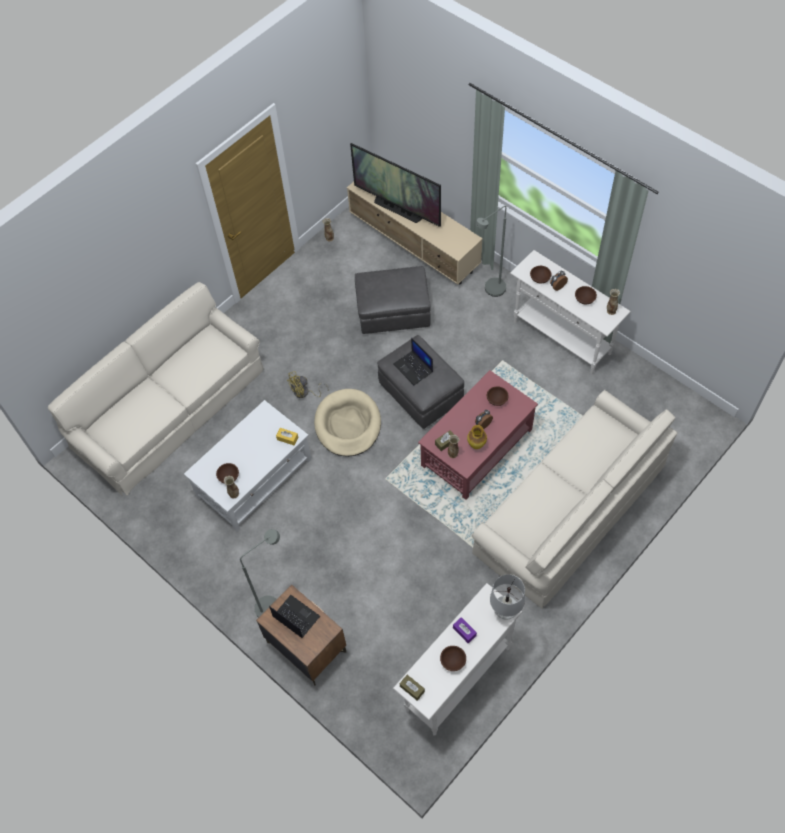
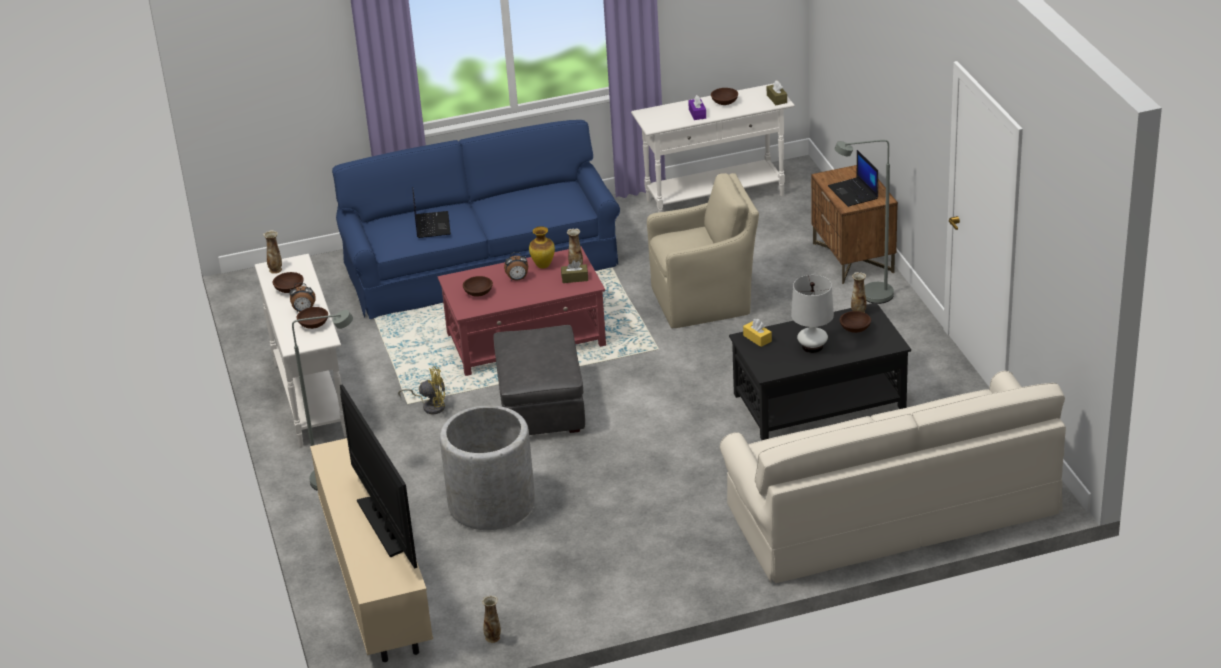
camera: 150 degrees left, 25 degrees down
white coffee table [184,400,312,531] -> black coffee table [729,303,911,440]
yellow fan [287,371,328,398] -> yellow fan moved to [398,366,445,414]
beige dog bed [314,389,381,457] -> none
grey ottoman [355,266,431,334] -> grey planter [440,405,535,530]
laptop [393,338,433,385] -> laptop moved to [412,187,451,238]
beige sofa [472,390,678,609] -> blue sofa [332,120,620,319]
white table lamp [490,574,525,620] -> white table lamp moved to [791,275,834,353]
none -> beige armchair [647,173,759,328]

